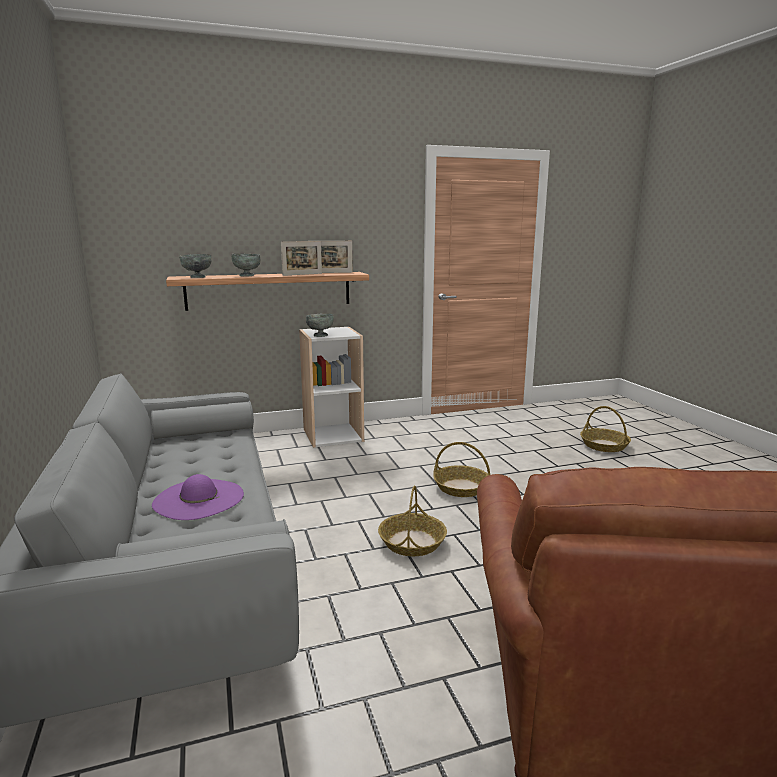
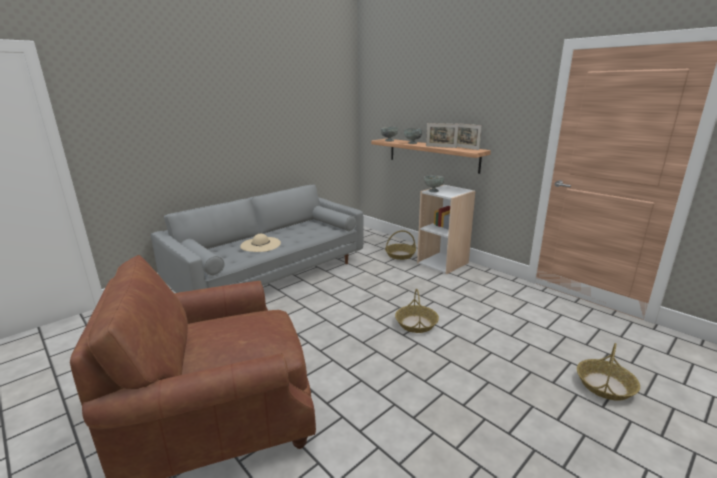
camera: 65 degrees right, 5 degrees up
purple hat [152,474,244,520] -> beige hat [240,234,281,252]
basket [378,486,447,556] -> basket moved to [385,230,416,260]

